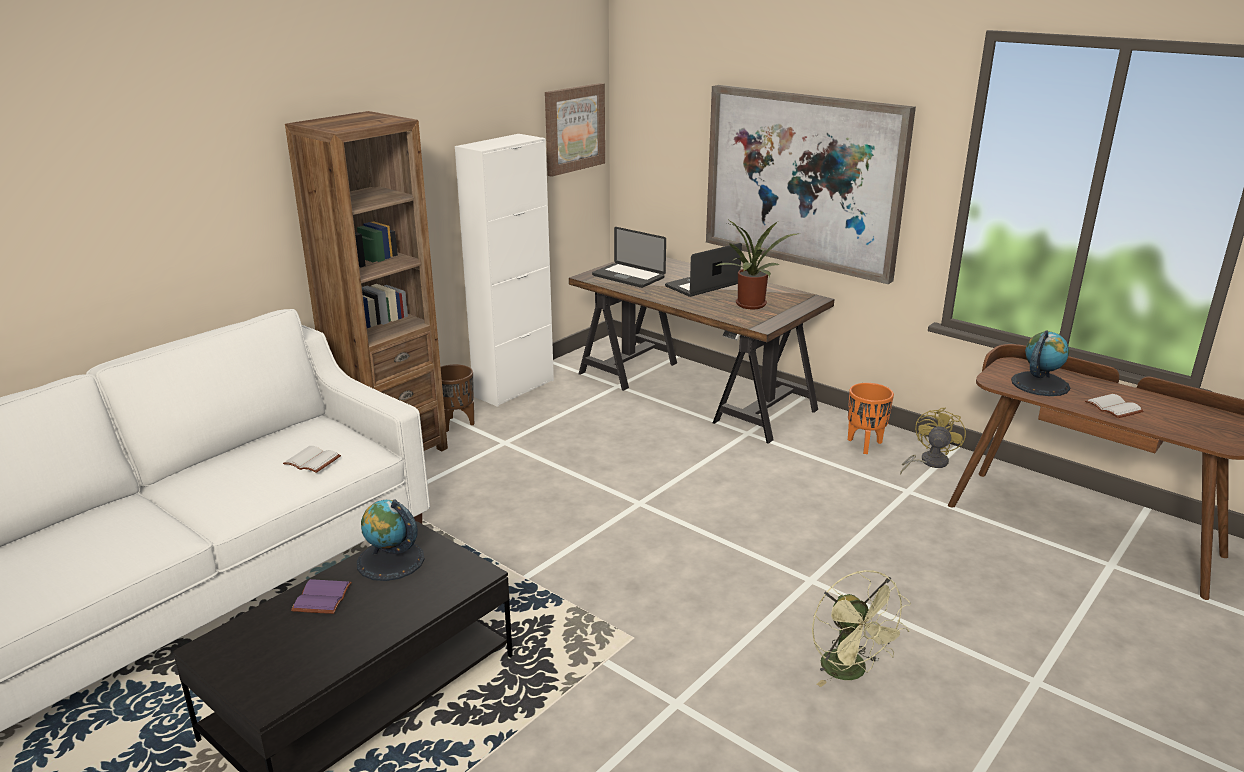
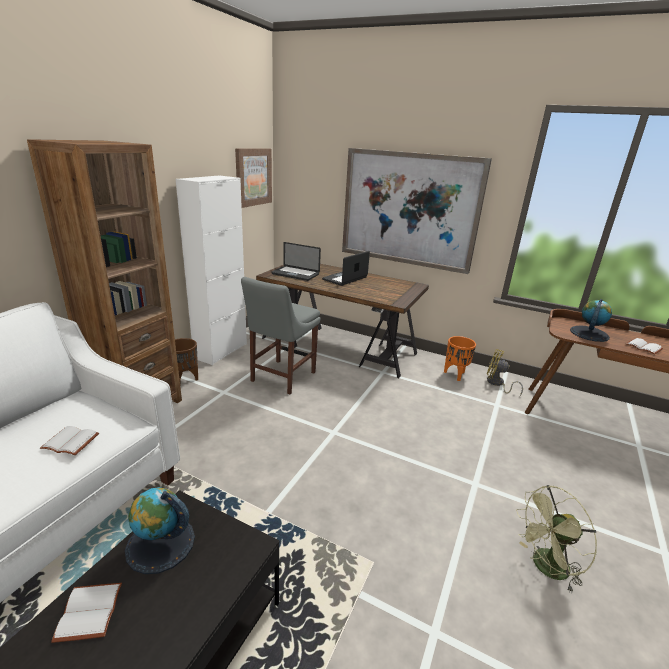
camera: 15 degrees left, 0 degrees up
purple book [291,579,352,614] -> white book [51,583,122,643]
potted plant [715,220,797,309] -> none
green fan [812,570,911,687] -> green fan turned 105 degrees clockwise [516,485,597,592]
yellow fan [900,407,966,475] -> yellow fan turned 75 degrees counterclockwise [487,349,523,396]
none -> grey chair [241,277,320,394]

